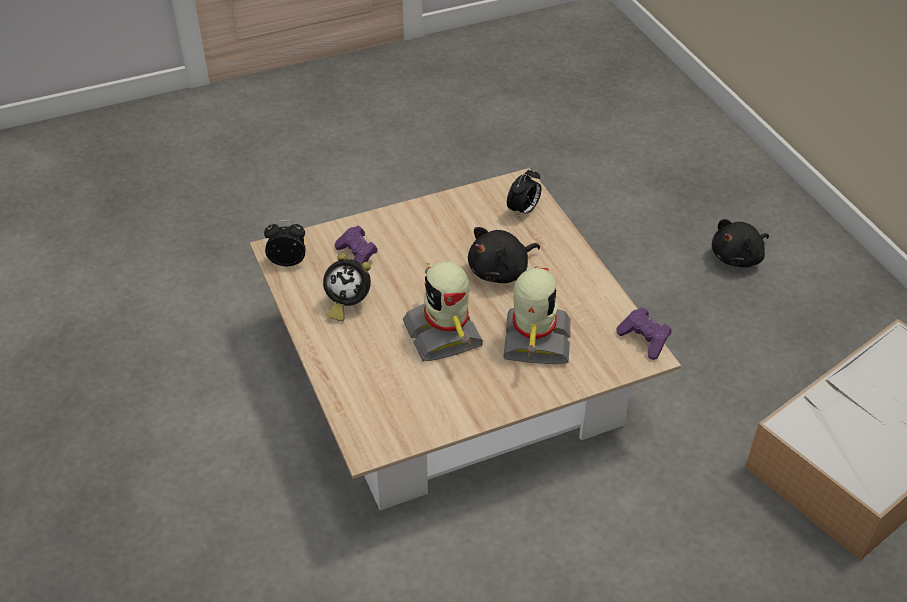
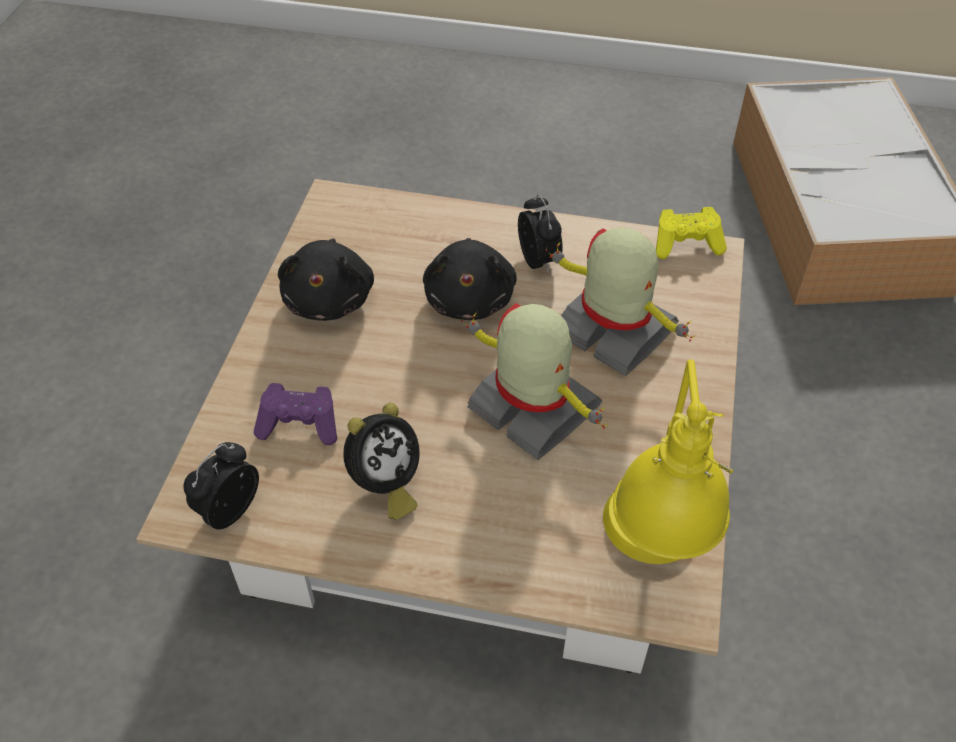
camera: 55 degrees left, 5 degrees up
toy robot [403,262,483,361] -> toy robot turned 150 degrees counterclockwise [461,303,608,460]
alarm clock [507,168,541,218] -> alarm clock moved to [518,194,563,273]
purple game controller [616,307,671,360] -> yellow game controller [656,207,727,259]
black plush toy [712,219,769,267] -> black plush toy moved to [278,239,374,321]
none -> yellow table lamp [603,359,733,564]

